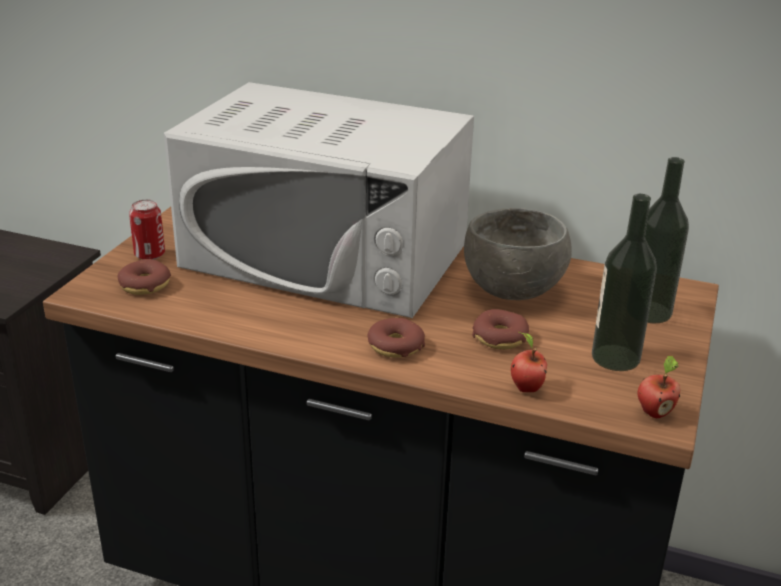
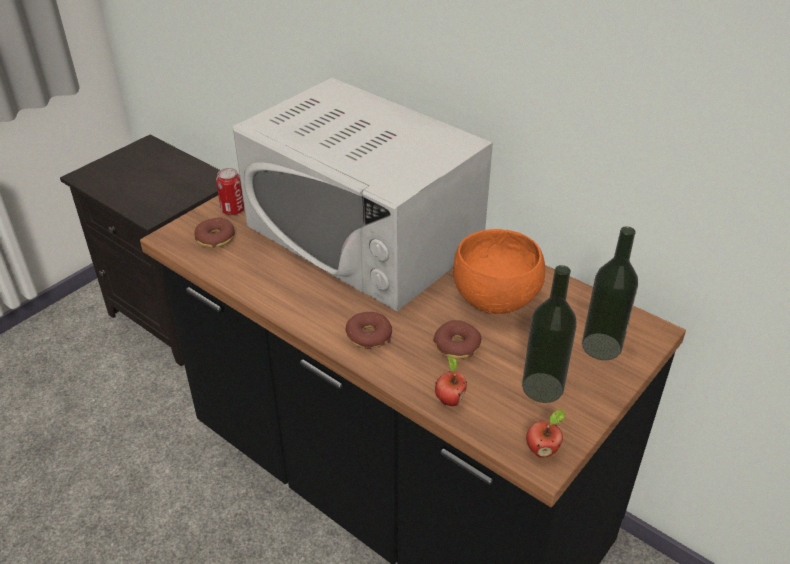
camera: 20 degrees right, 10 degrees up
grey bowl [464,208,572,300] -> orange bowl [453,229,545,314]

